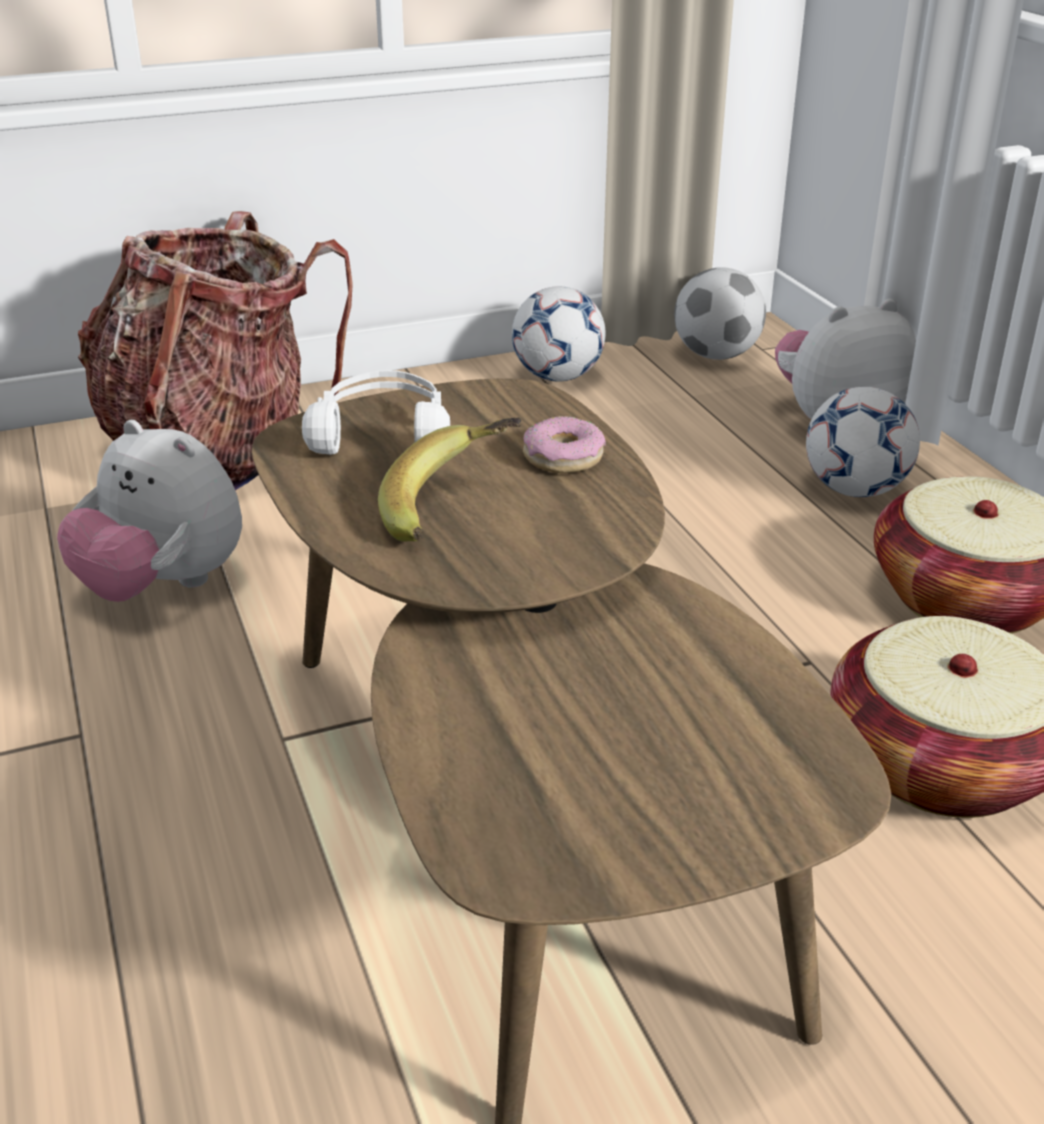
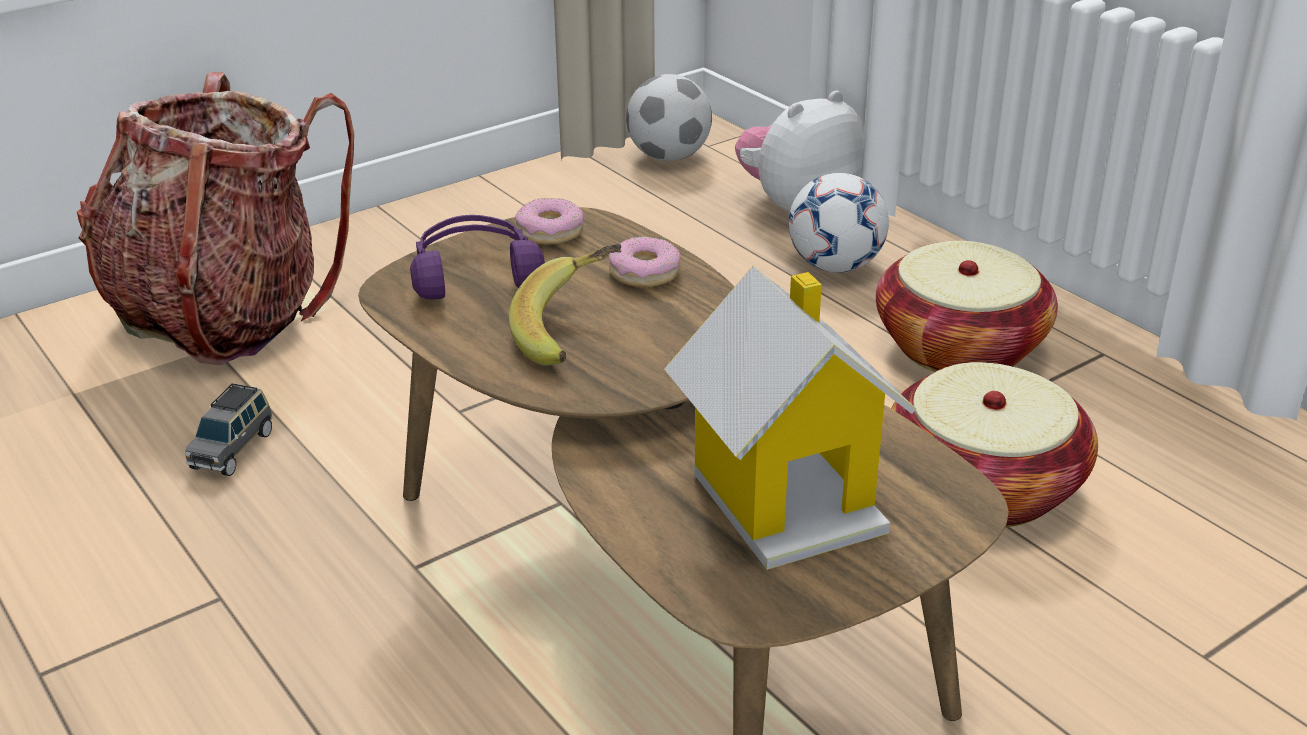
camera: 15 degrees left, 0 degrees up
plush toy [57,420,242,602] -> grey toy car [185,383,273,476]
white headphones [302,370,450,455] -> purple headphones [410,215,545,299]
football [512,286,606,382] -> none
none -> donut [515,198,583,245]
none -> toy house [664,266,916,570]

